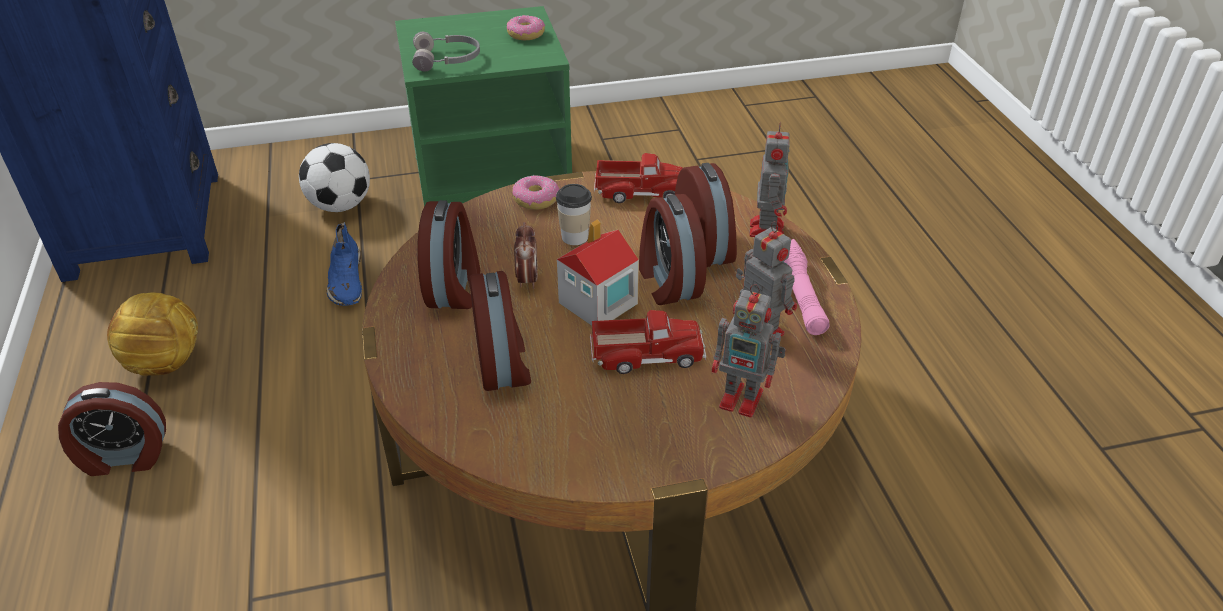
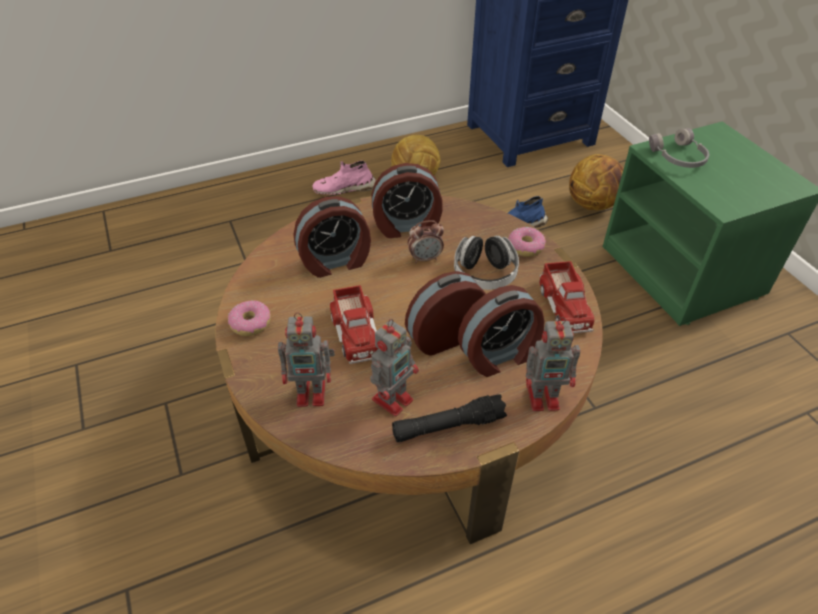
camera: 80 degrees right, 5 degrees up
alarm clock [58,382,166,476] -> pink shoe [313,161,376,195]
football [299,143,370,212] -> basketball [569,154,624,210]
donut [507,15,545,40] -> donut moved to [228,300,271,336]
cup [556,184,592,245] -> headphones [454,236,519,290]
toy house [557,219,639,326] -> none
toy robot [712,284,786,417] -> toy robot turned 105 degrees counterclockwise [278,312,335,407]
pink flashlight [783,239,830,335] -> black flashlight [392,394,507,443]

